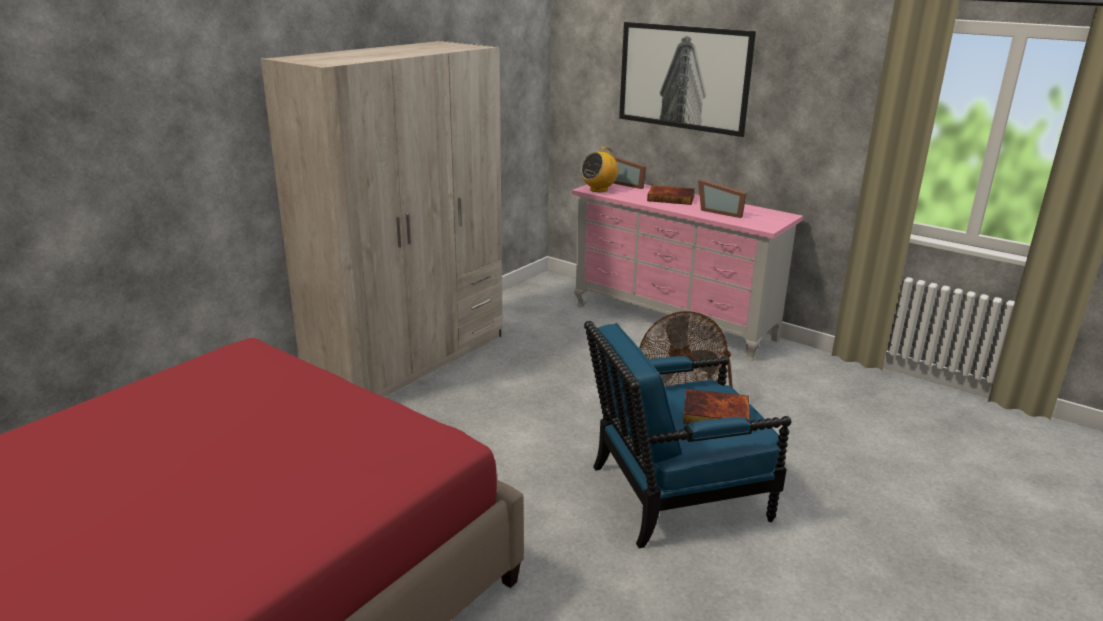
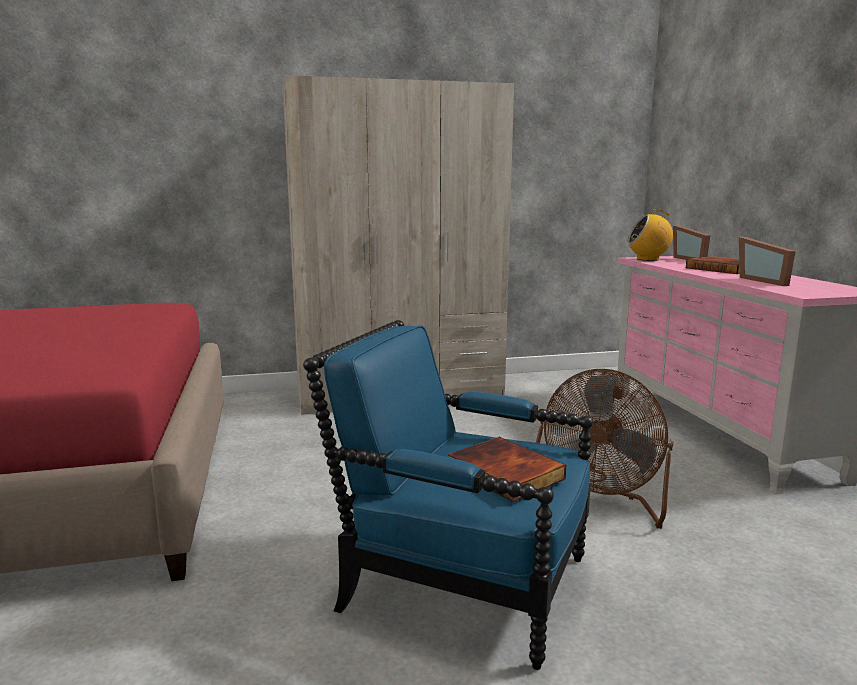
camera: 40 degrees right, 10 degrees down
picture [619,22,756,137] -> none

